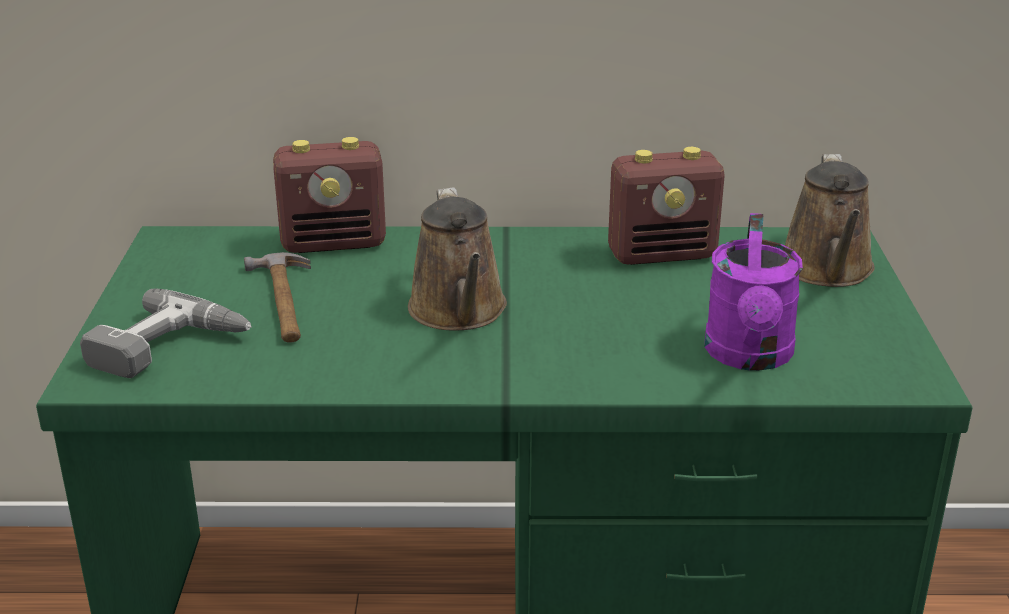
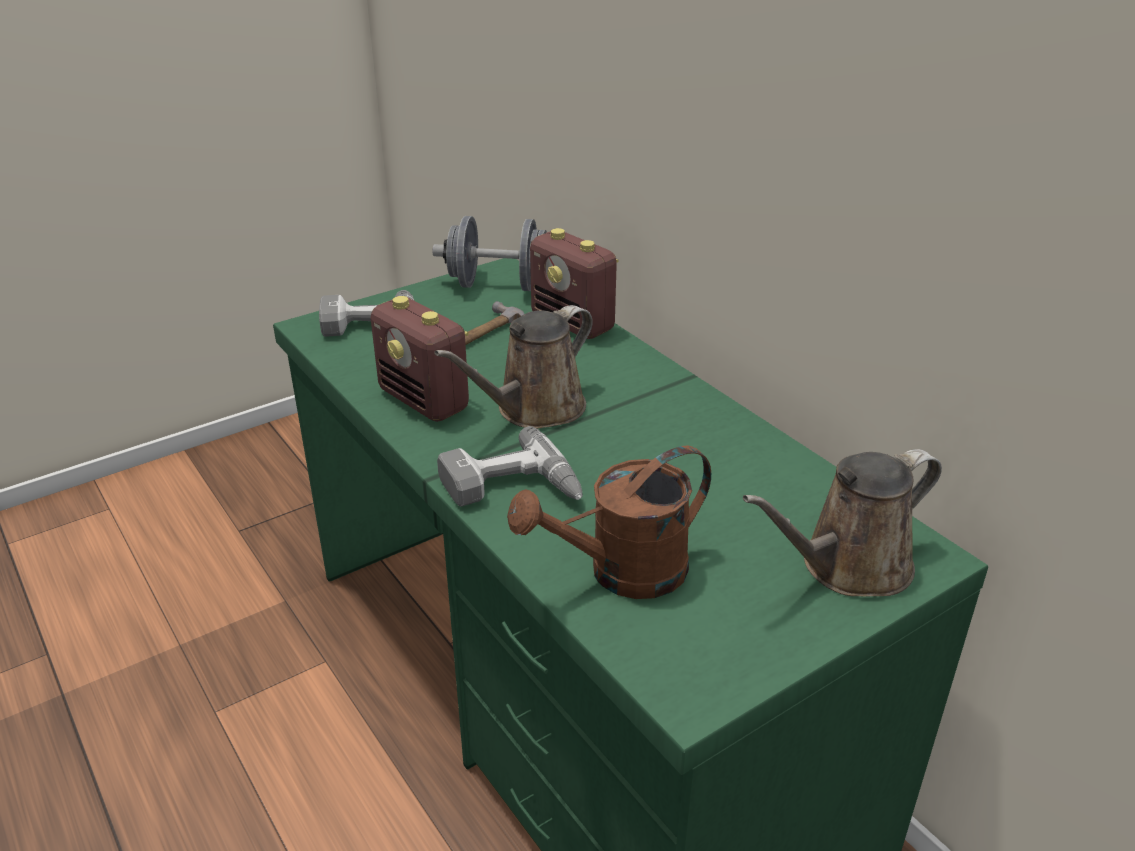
camera: 55 degrees right, 5 degrees up
radio [608,147,725,265] -> radio moved to [371,296,469,422]
purple watering can [705,213,803,371] -> brown watering can [507,445,711,599]
none -> grey dumbbell [432,216,547,291]
none -> power drill [437,426,583,507]

